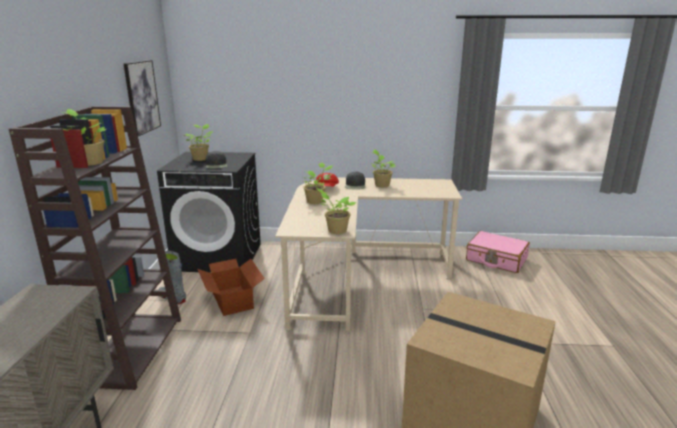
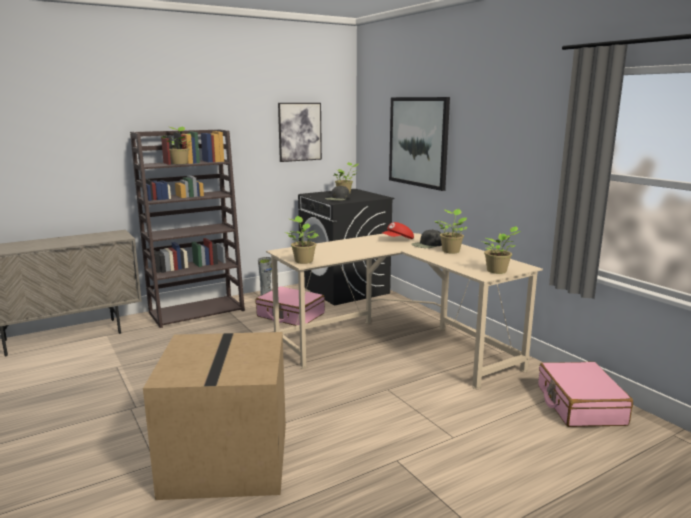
camera: 55 degrees right, 5 degrees down
cardboard box [198,259,265,316] -> pink suitcase [255,286,325,326]
potted plant [303,163,333,204] -> potted plant moved to [482,226,521,274]
none -> picture [389,97,450,191]

